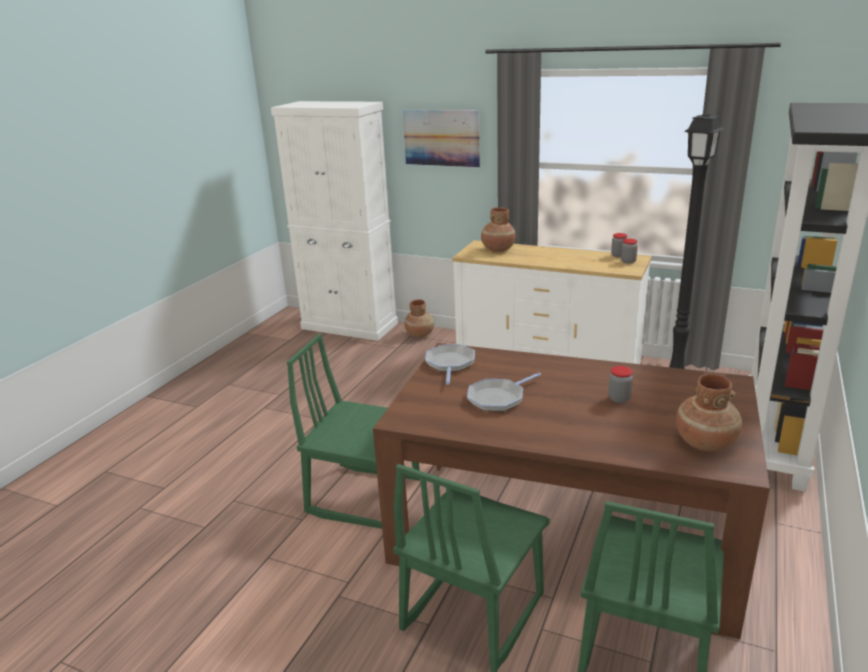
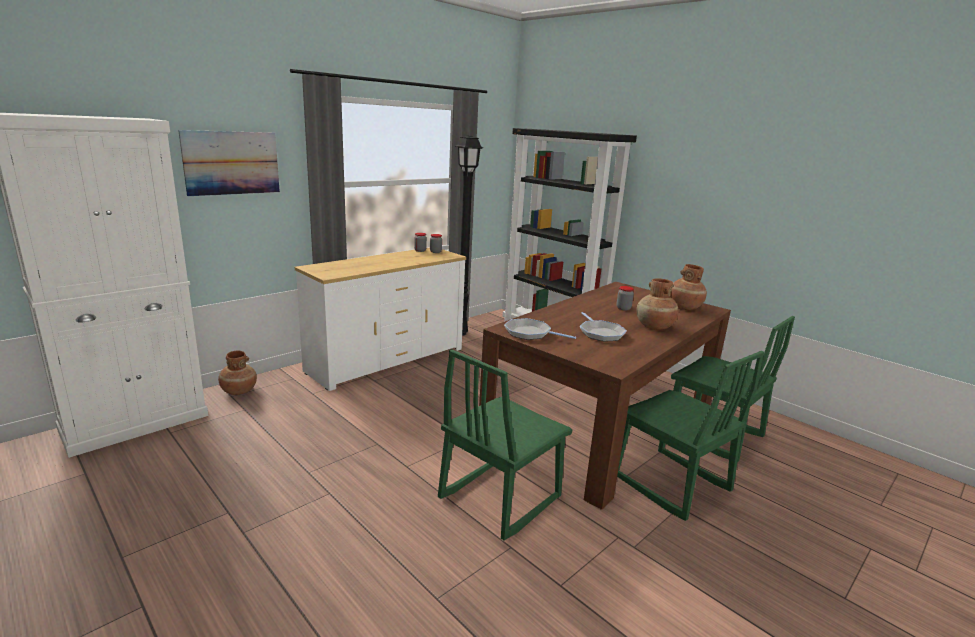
camera: 70 degrees left, 5 degrees down
brown vase [481,207,516,252] -> brown vase moved to [636,278,679,330]

